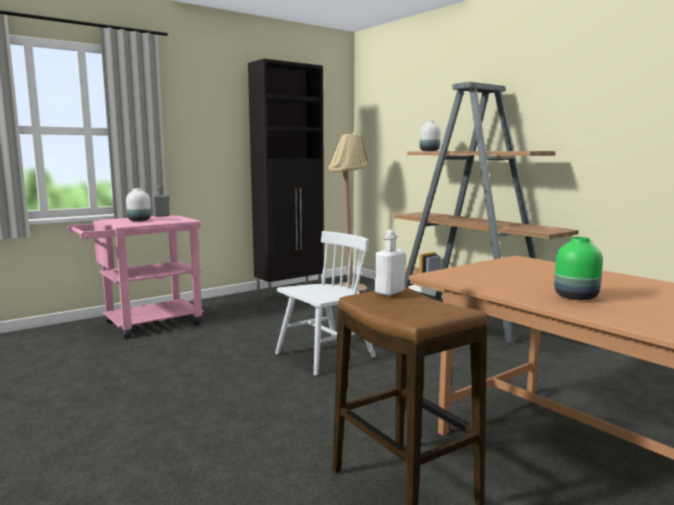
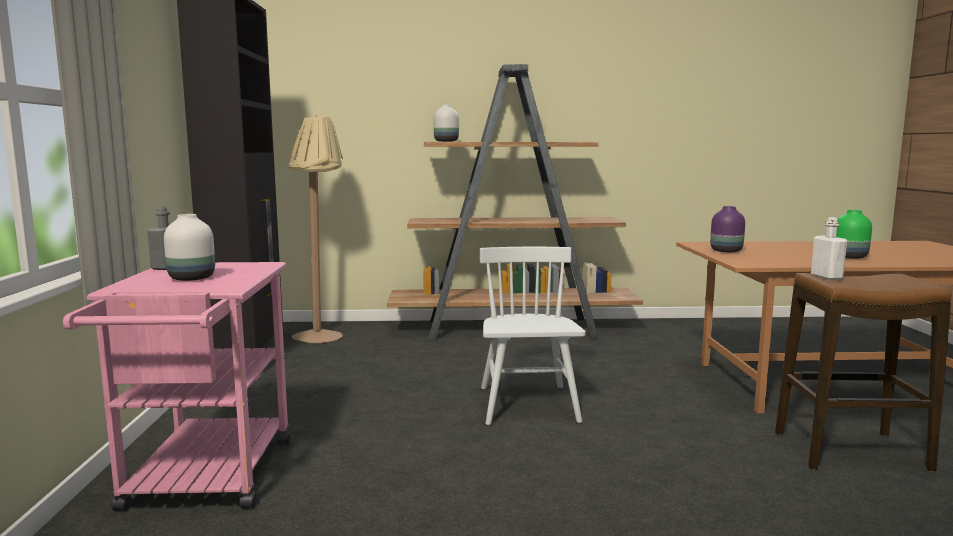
camera: 55 degrees left, 0 degrees up
none -> purple vase [710,206,745,252]

